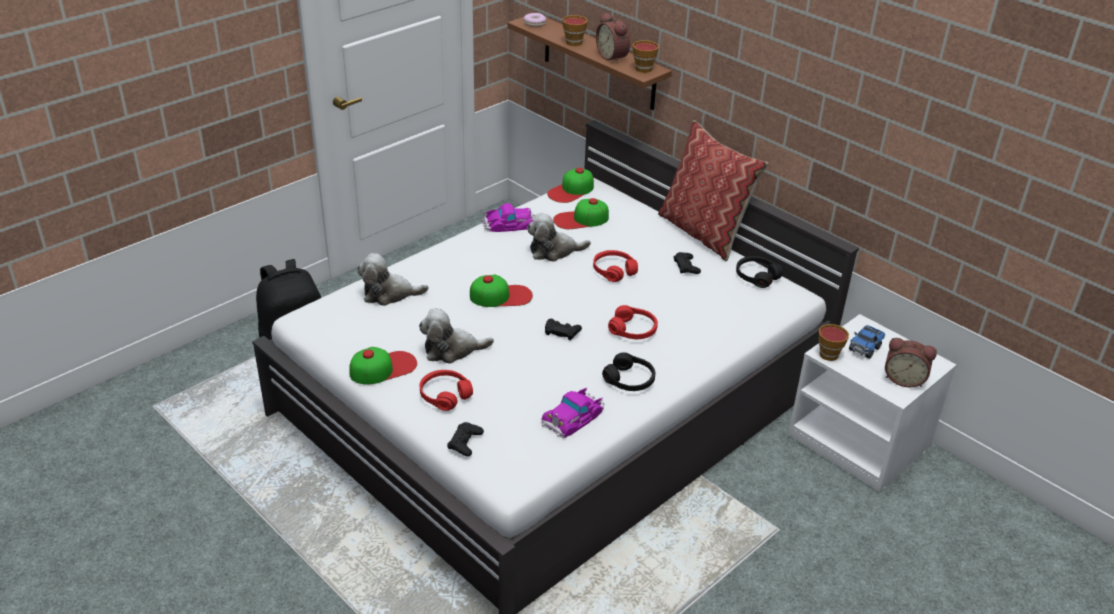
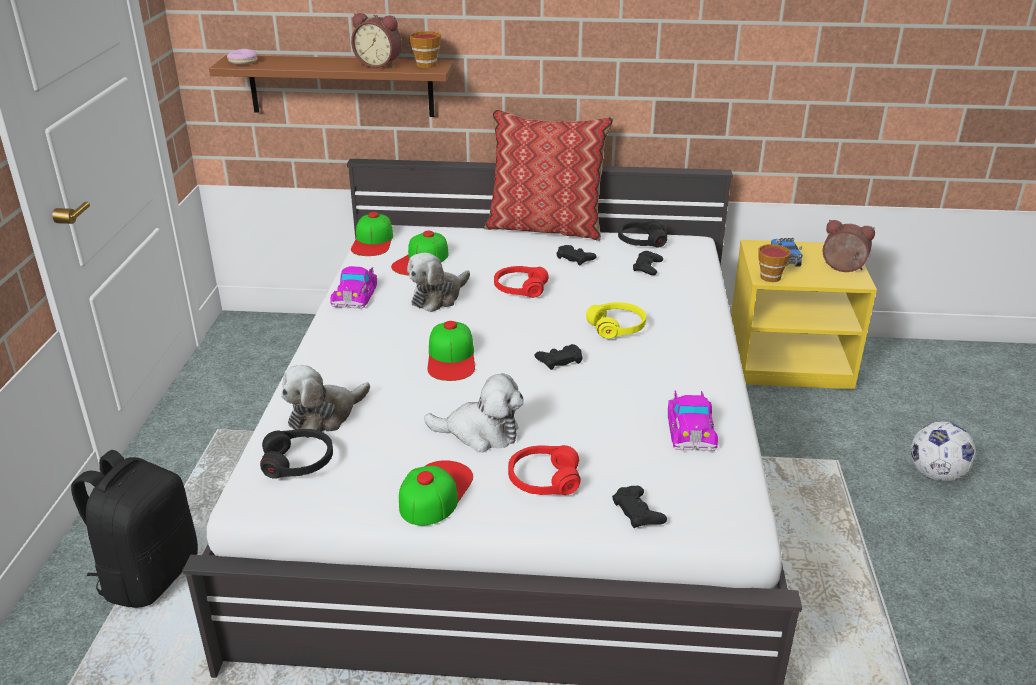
camera: 40 degrees left, 5 degrees down
plush toy [419,308,494,364] -> plush toy turned 120 degrees counterclockwise [424,373,524,452]
cap [470,275,533,307] -> cap turned 135 degrees clockwise [428,321,475,381]
toy car [482,203,535,232] -> toy car turned 150 degrees clockwise [330,266,377,309]
cup [562,15,588,46] -> none
black headphones [602,352,656,391] -> black headphones moved to [260,429,333,479]
red headphones [608,305,658,339] -> yellow headphones [586,302,646,339]
white nightstand [788,314,957,492] -> yellow nightstand [731,240,877,390]
alarm clock [885,338,937,387] -> alarm clock turned 135 degrees counterclockwise [823,220,875,272]
none -> black game controller [633,251,663,275]
none -> football [911,422,976,482]

